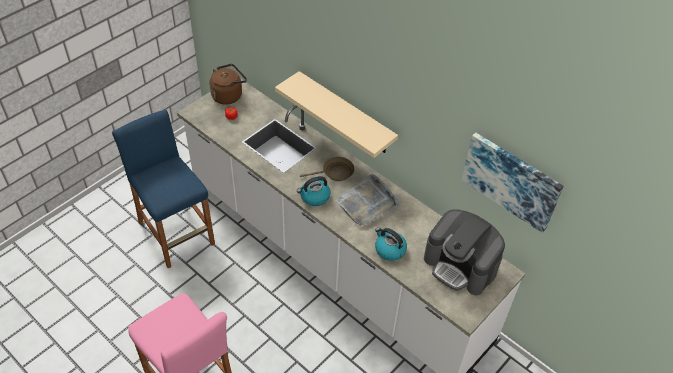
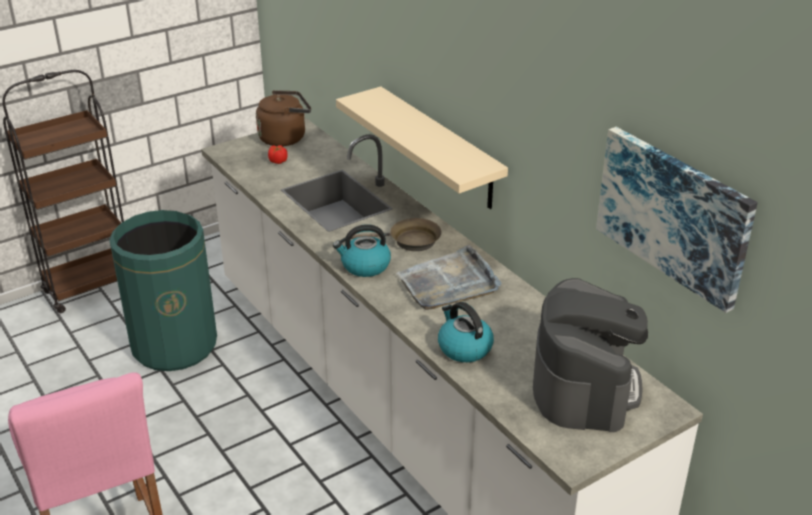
camera: 15 degrees right, 15 degrees down
blue stool [112,110,215,268] -> green trash can [109,210,217,371]
coffee machine [424,209,505,295] -> coffee machine turned 135 degrees counterclockwise [533,278,648,432]
none -> brown cart [2,70,124,313]

